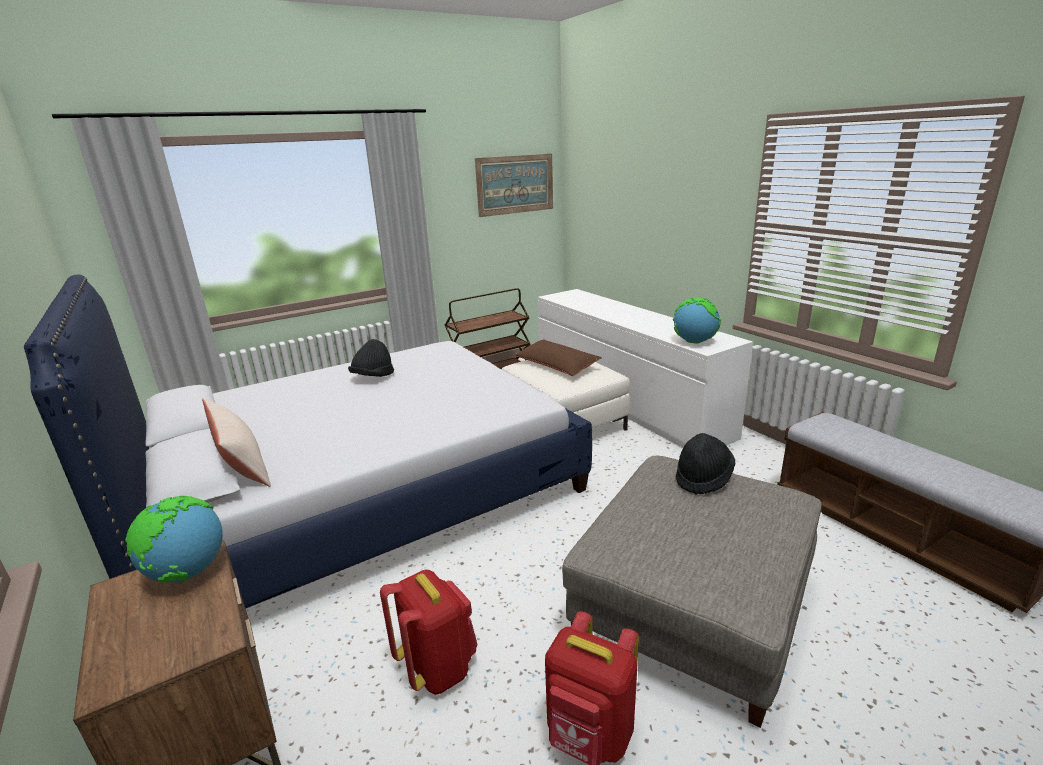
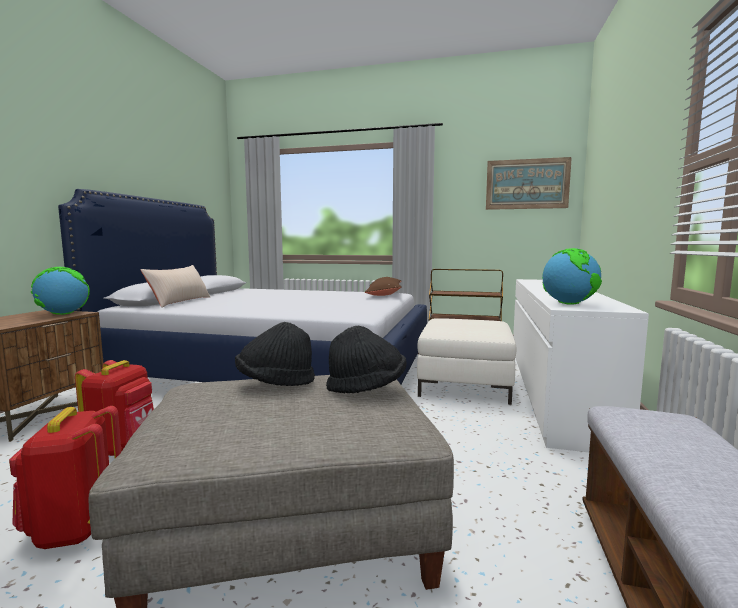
camera: 45 degrees right, 15 degrees down
black hat [348,339,394,377] -> black hat moved to [235,322,315,386]
brown pillow [515,339,602,376] -> brown pillow moved to [365,277,402,296]

